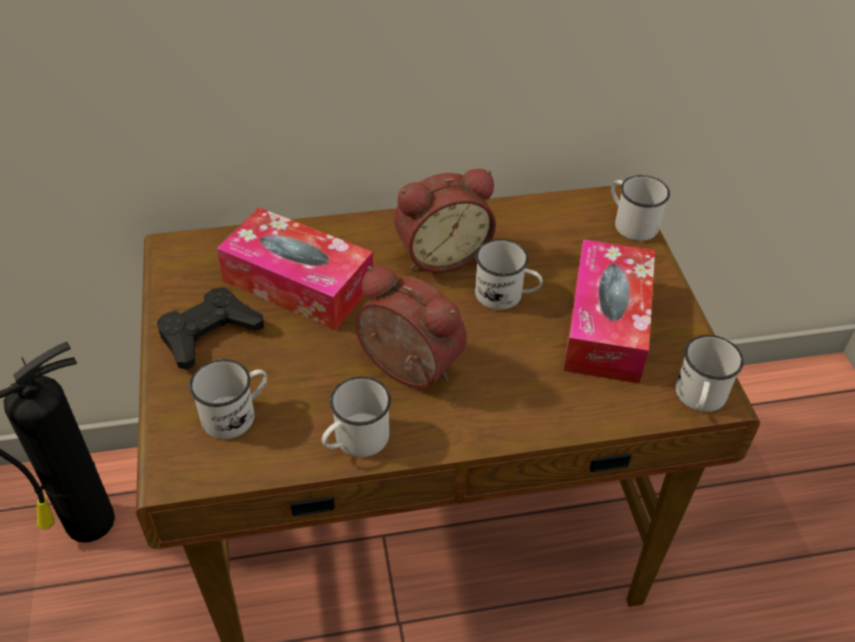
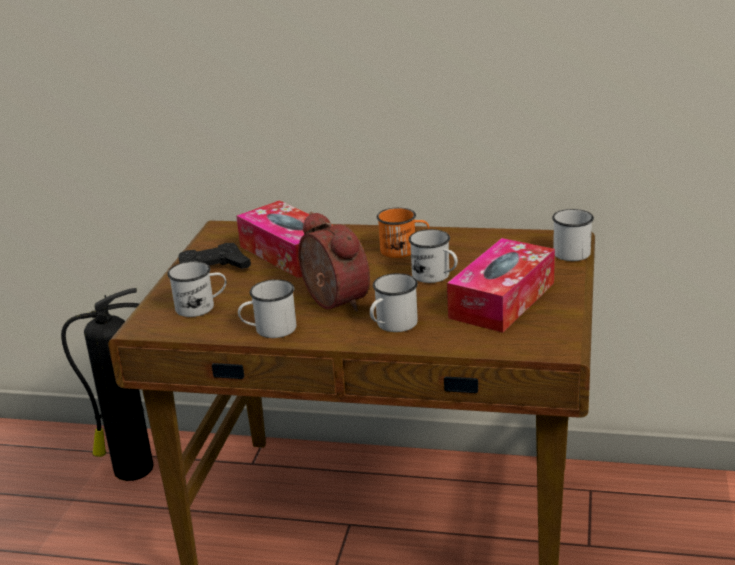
camera: 25 degrees right, 20 degrees down
alarm clock [394,169,496,273] -> orange mug [377,207,429,258]
white mug [676,335,744,412] -> white mug moved to [370,273,418,332]

